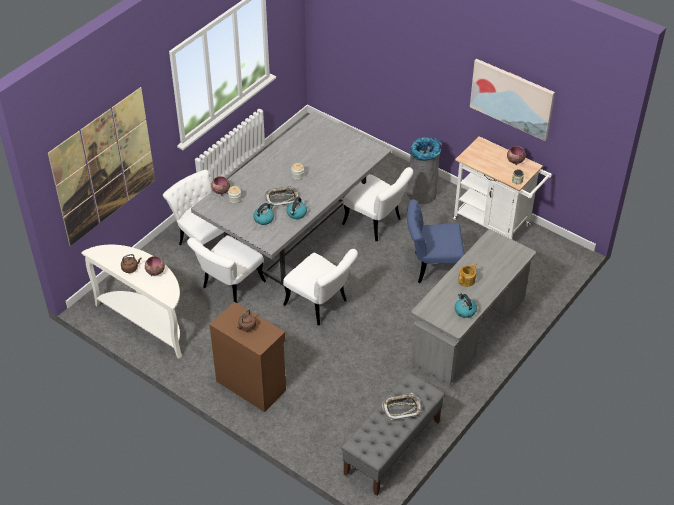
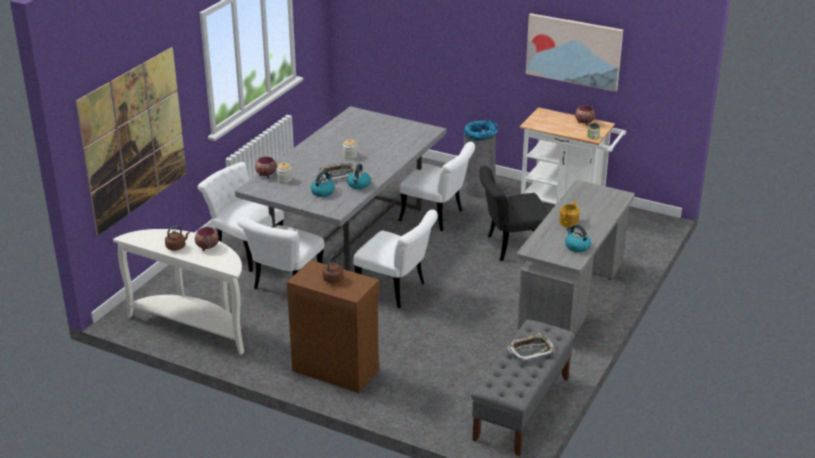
camera: 10 degrees left, 15 degrees down
blue chair [407,199,464,283] -> black chair [479,165,549,261]

